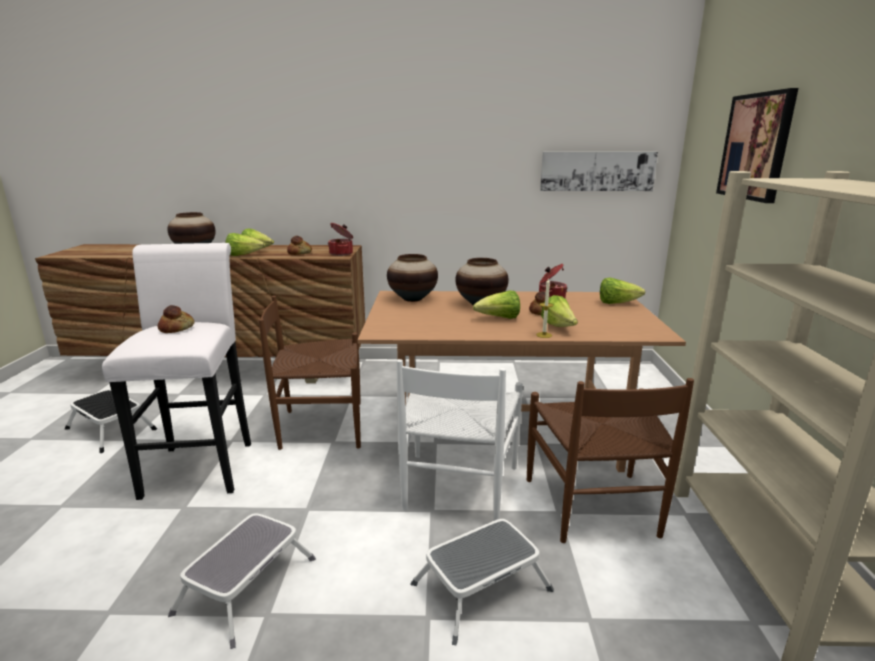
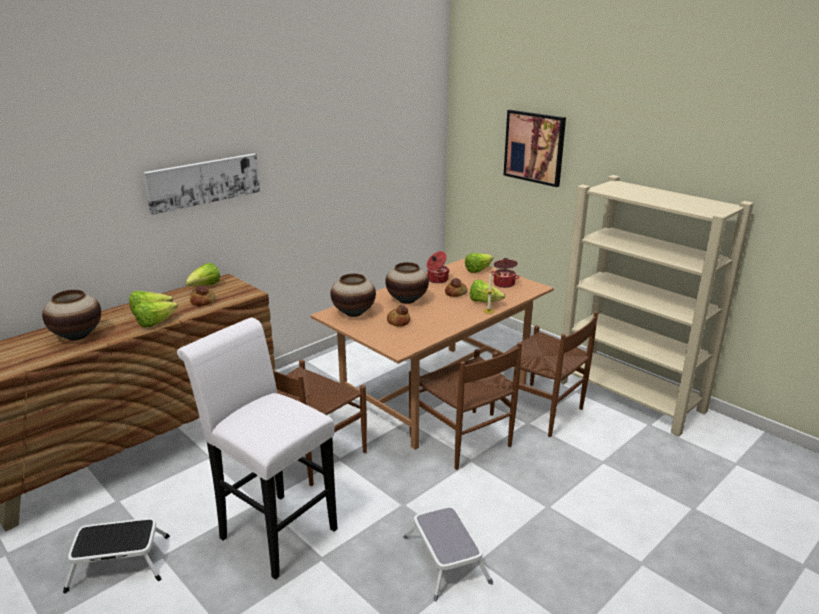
camera: 45 degrees left, 5 degrees up
bread [158,305,194,333] -> bread moved to [387,305,410,327]
cooking pot [328,223,353,256] -> cooking pot moved to [490,258,520,288]
white chair [397,359,523,521] -> brown chair [409,342,522,470]
grey step ladder [410,519,554,645] -> none
lettuce [473,290,520,319] -> lettuce moved to [185,263,220,286]
picture [540,152,658,191] -> picture moved to [143,153,260,215]

